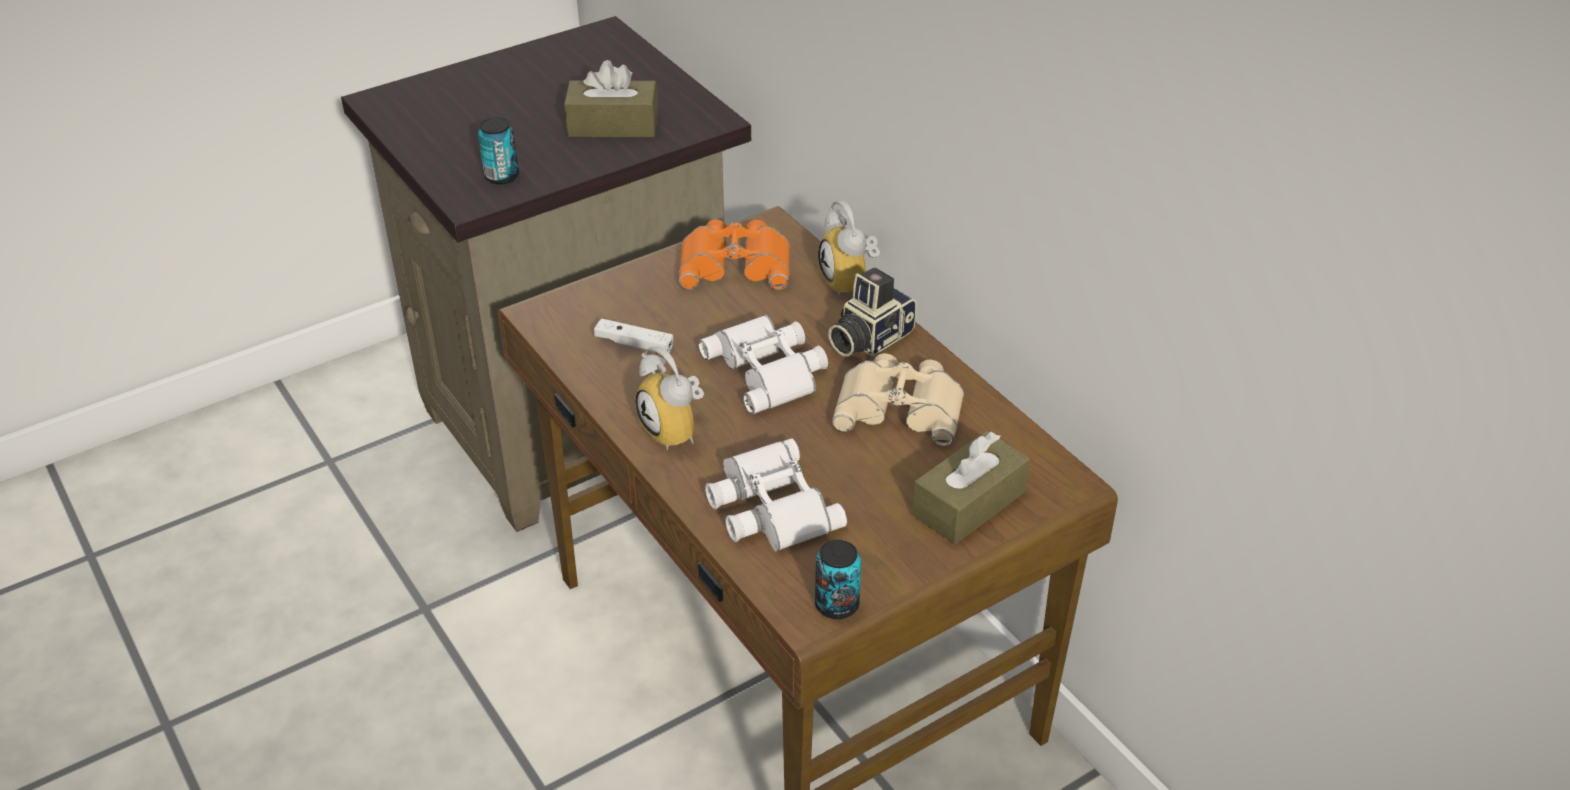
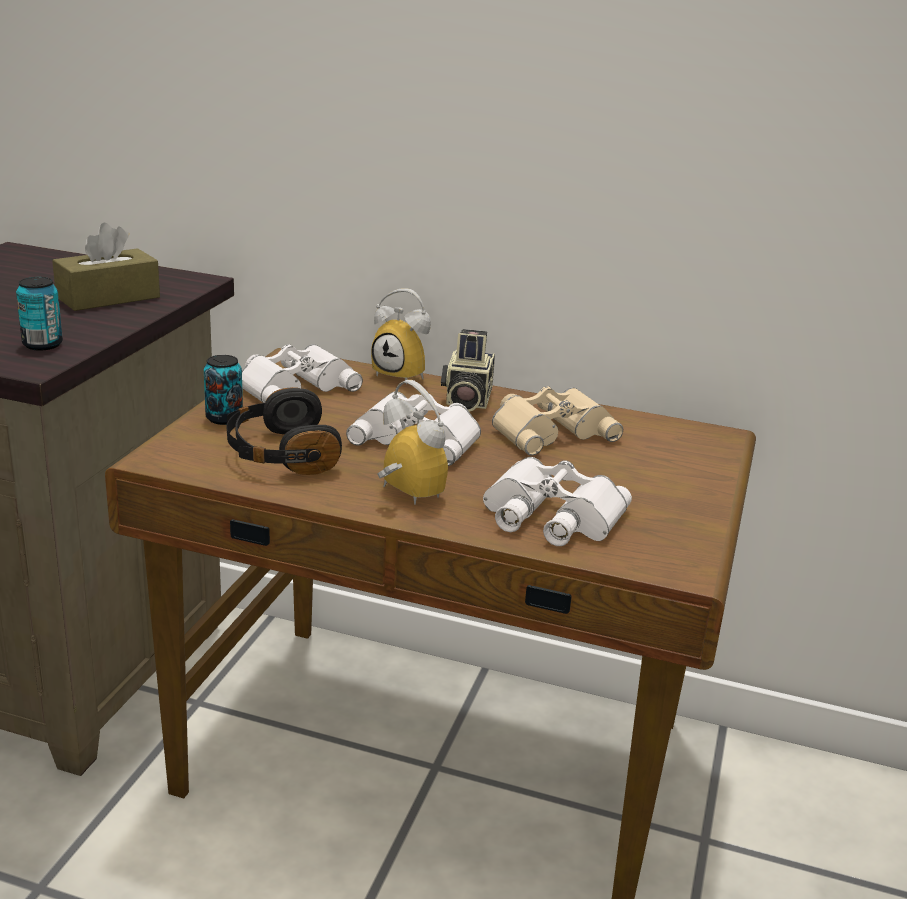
camera: 40 degrees left, 15 degrees down
white game controller [594,318,673,353] -> black headphones [226,387,342,475]
alarm clock [635,347,704,450] -> alarm clock turned 150 degrees counterclockwise [377,380,448,505]
orange binoculars [679,220,790,290] -> white binoculars [242,344,363,403]
can [815,540,861,619] -> can moved to [204,355,243,425]
brown tissue box [912,431,1030,544] -> none

